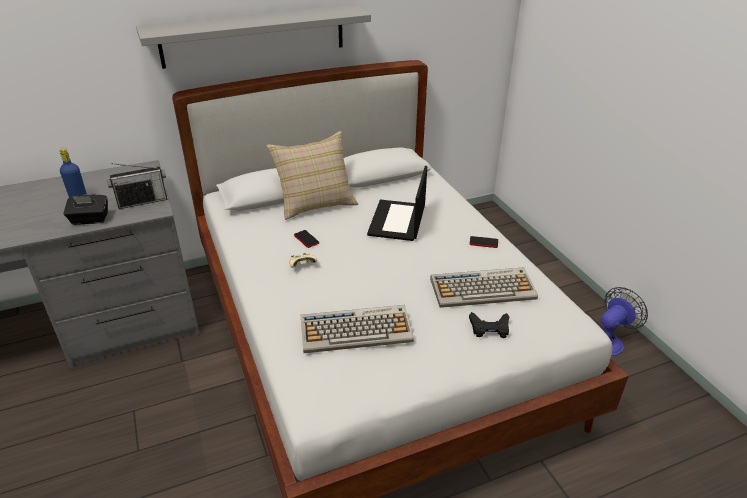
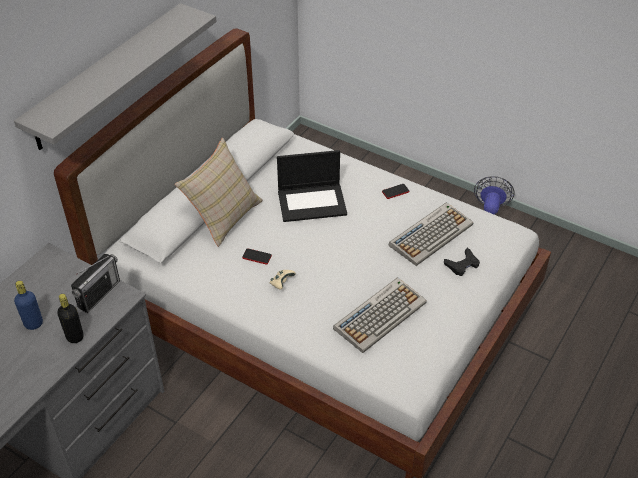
camera: 35 degrees left, 10 degrees up
black tissue box [63,194,108,225] -> black bottle [57,294,84,343]
laptop [367,166,427,241] -> laptop turned 75 degrees counterclockwise [277,150,347,222]

